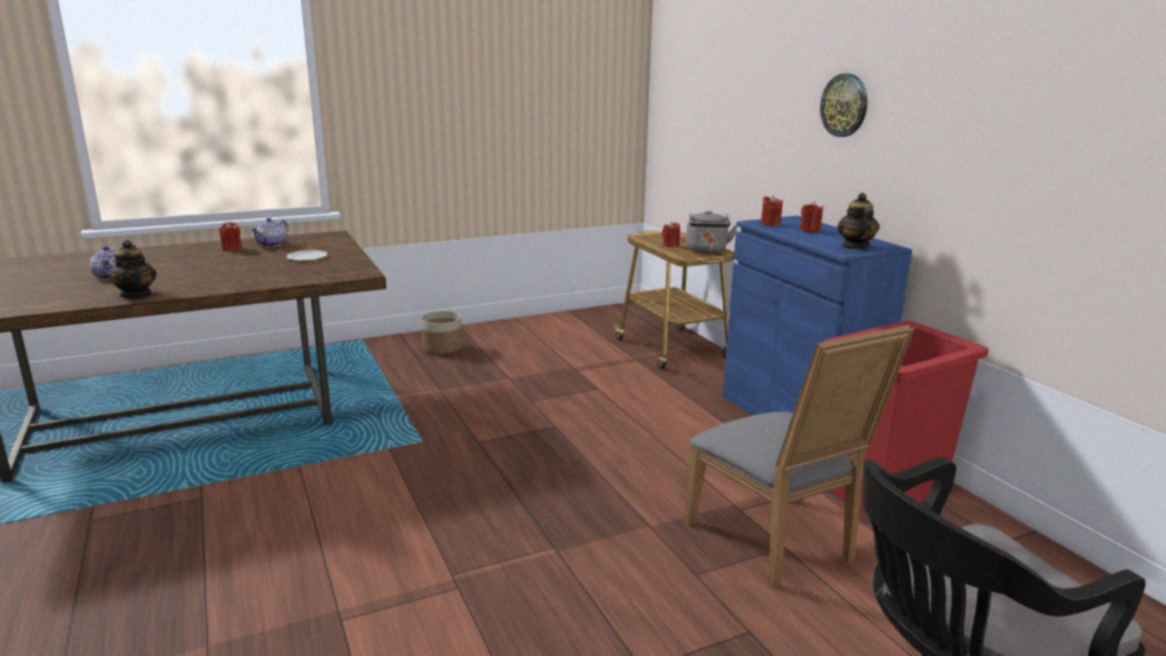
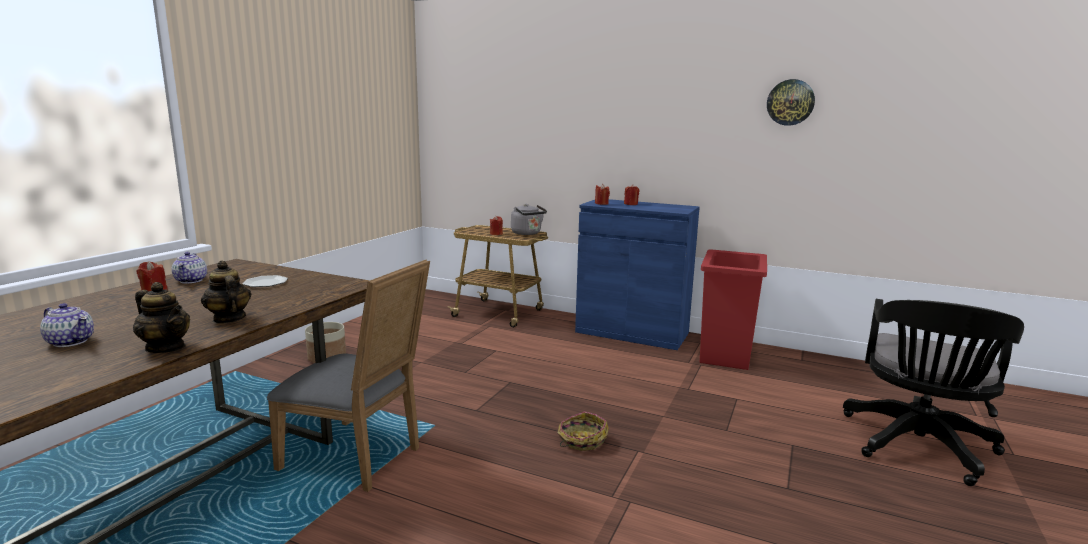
camera: 40 degrees left, 5 degrees down
grey chair [684,325,915,589] -> grey chair moved to [267,259,430,492]
wall clock [820,74,867,137] -> wall clock moved to [767,79,815,126]
teapot [837,193,880,249] -> teapot moved to [201,260,251,324]
none -> basket [557,411,609,451]

